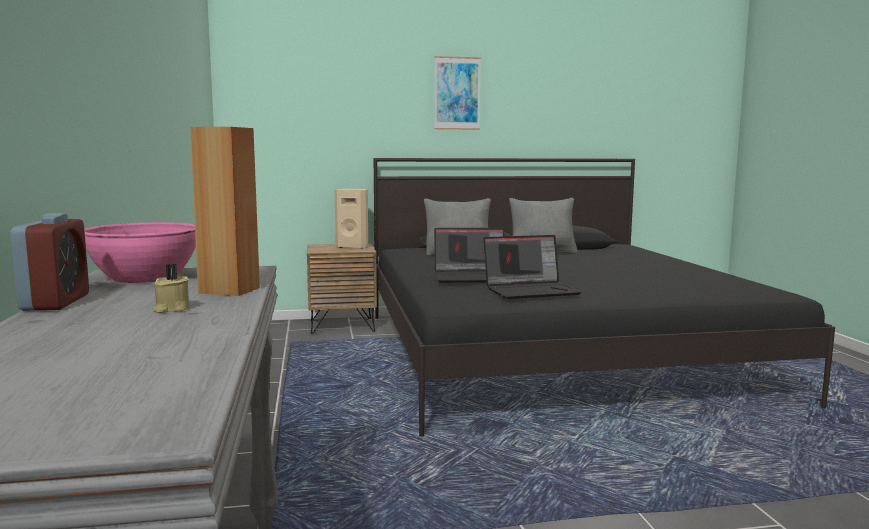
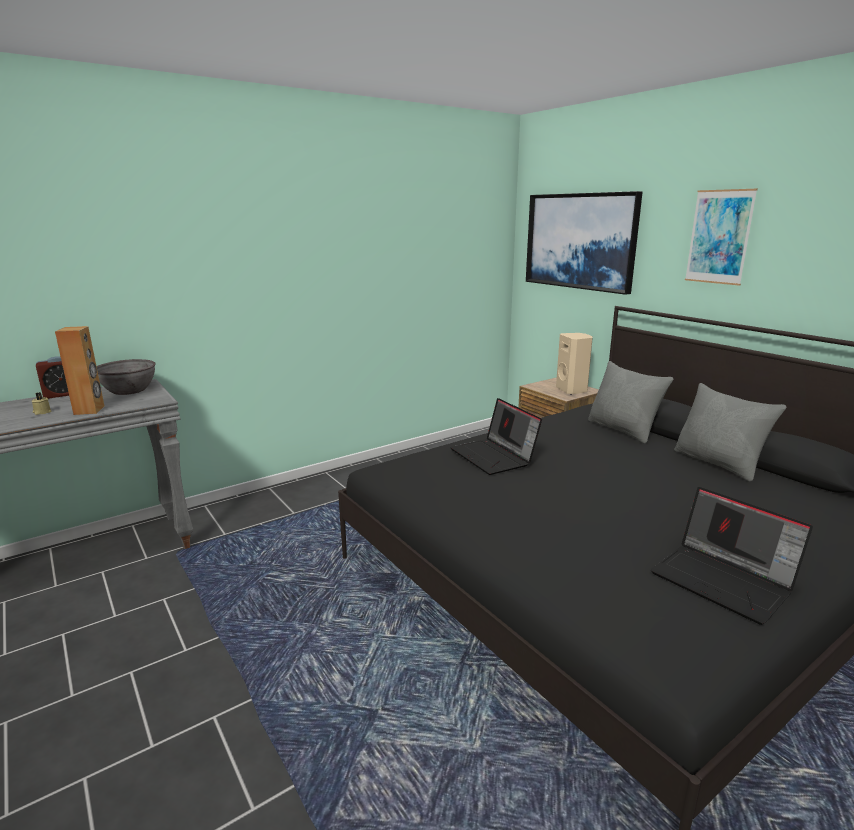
camera: 65 degrees right, 10 degrees up
pink bowl [84,222,196,283] -> grey bowl [97,359,156,395]
laptop [483,235,581,299] -> laptop moved to [651,487,813,625]
none -> picture [526,191,643,295]

